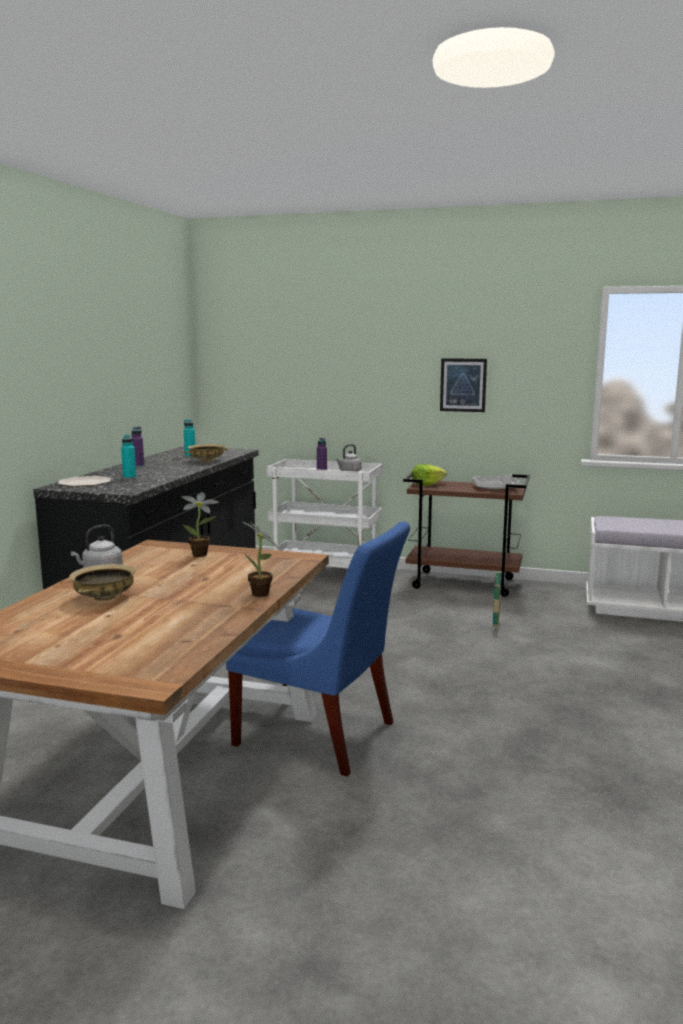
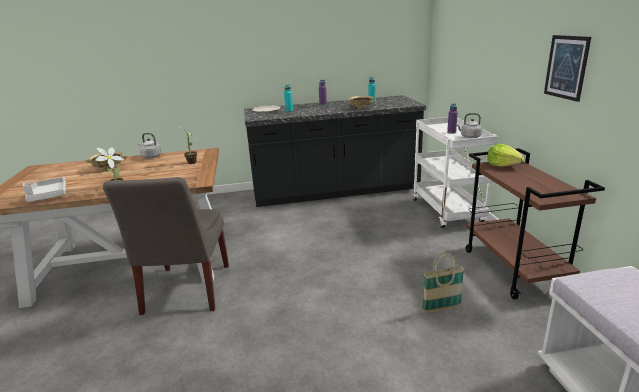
camera: 65 degrees right, 10 degrees up
blue chair [226,522,410,776] -> grey chair [103,177,229,315]
grey tray [472,474,520,489] -> grey tray moved to [23,177,66,202]

